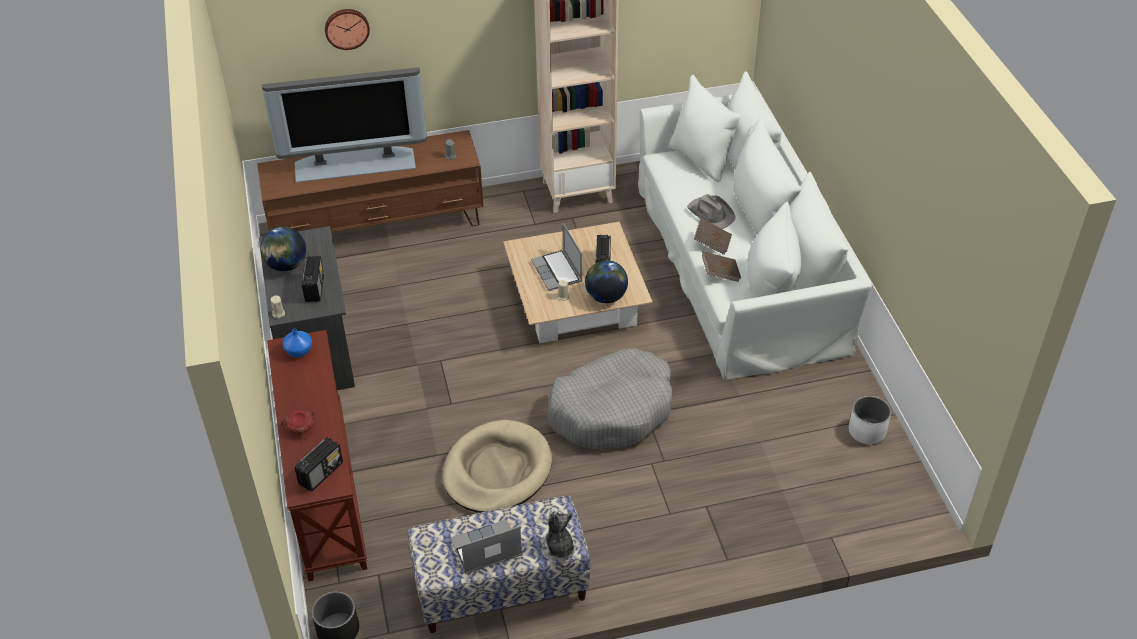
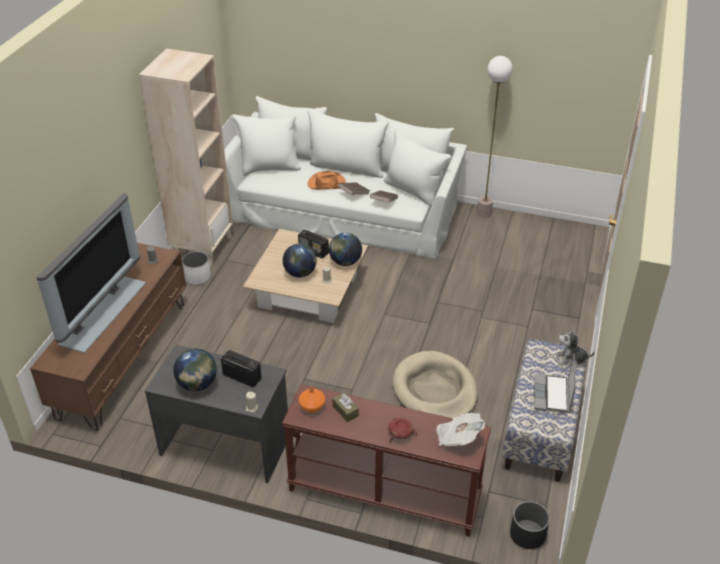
camera: 60 degrees left, 5 degrees down
blue vase [283,329,312,357] -> orange vase [299,387,325,413]
radio [294,437,343,492] -> newspaper [436,413,485,446]
wall clock [325,9,370,50] -> none
laptop [531,223,583,291] -> globe [283,244,317,277]
grey dog bed [547,348,672,450] -> none
grey hat [687,194,736,229] -> orange hat [307,171,346,190]
white planter [849,396,891,445] -> white planter moved to [182,251,211,285]
none -> brown tissue box [332,393,359,422]
none -> floor lamp [477,56,513,218]

